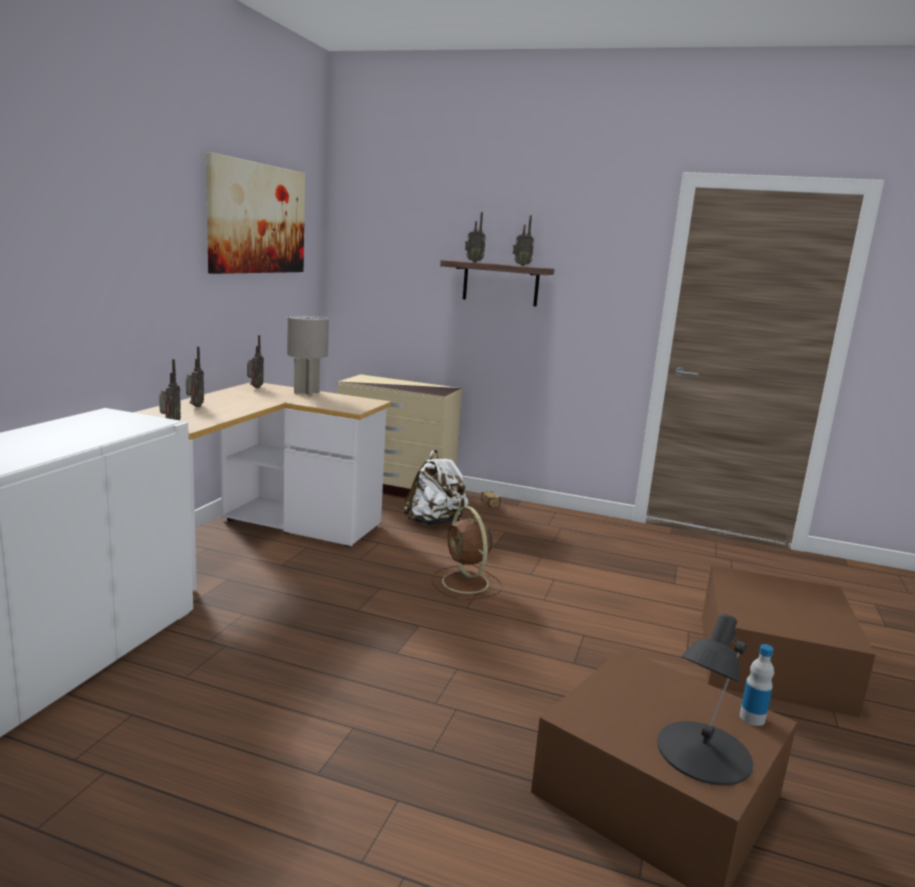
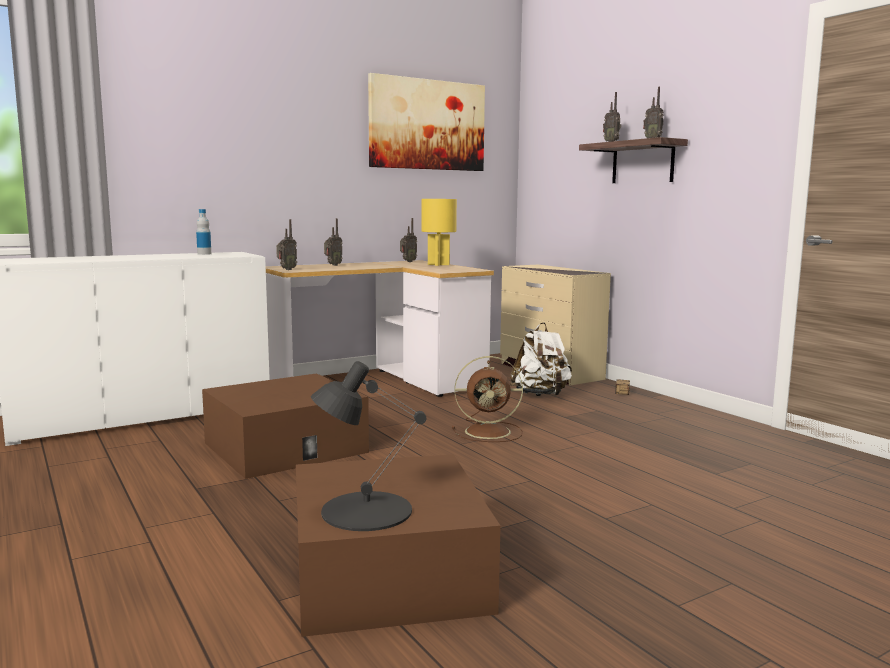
camera: 40 degrees right, 5 degrees down
grey table lamp [287,315,329,396] -> yellow table lamp [421,199,457,266]
brown fan [432,506,503,600] -> brown fan turned 105 degrees counterclockwise [452,356,523,442]
brown storage box [702,565,876,718] -> brown storage box moved to [202,373,369,479]
bottle [740,644,774,726] -> bottle moved to [196,209,211,255]

